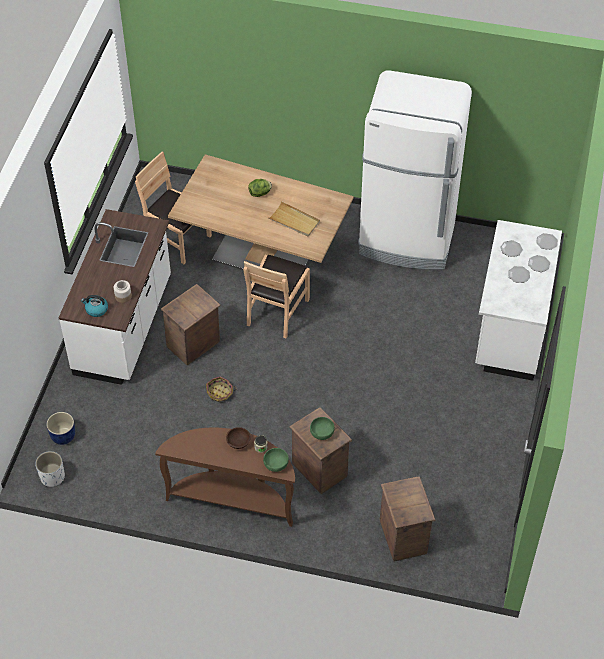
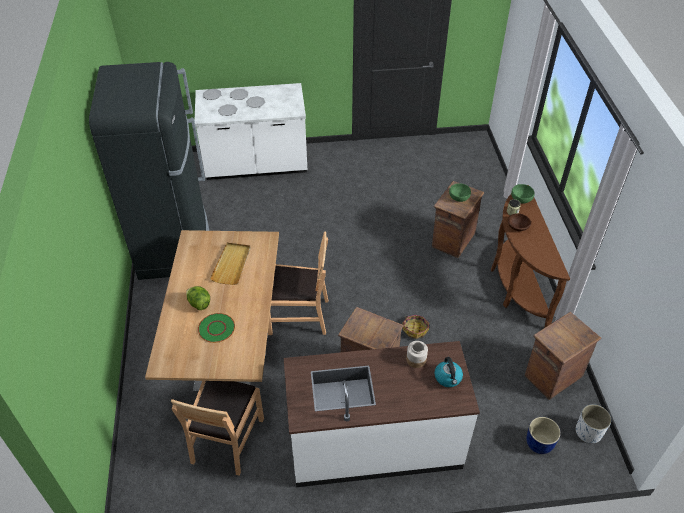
camera: 110 degrees left, 5 degrees down
white fridge [358,70,472,270] -> black fridge [89,62,209,280]
crate [380,476,435,561] -> crate moved to [525,312,601,400]
none -> green plate [198,313,235,343]

